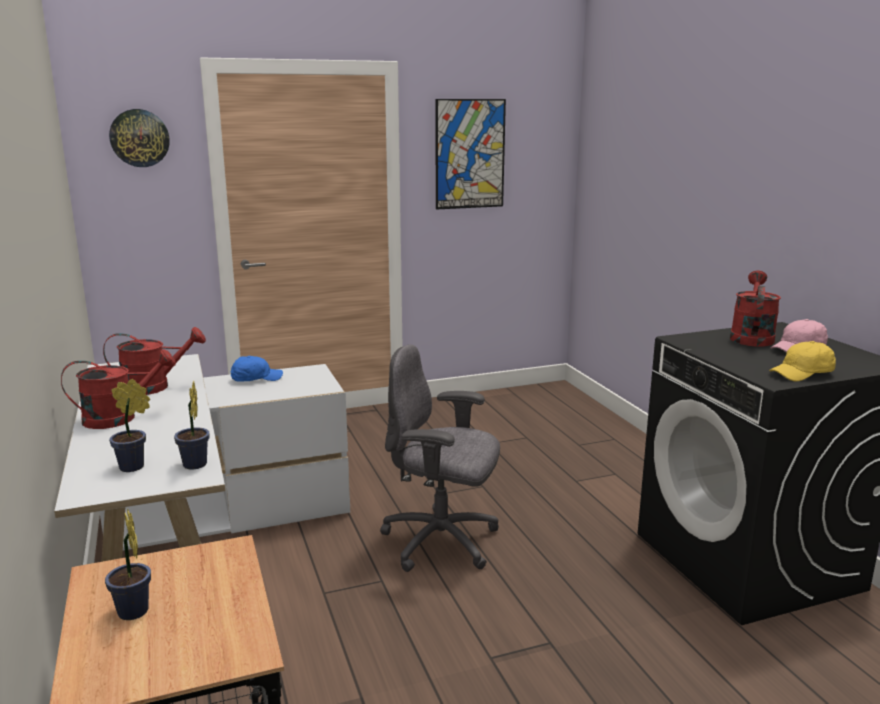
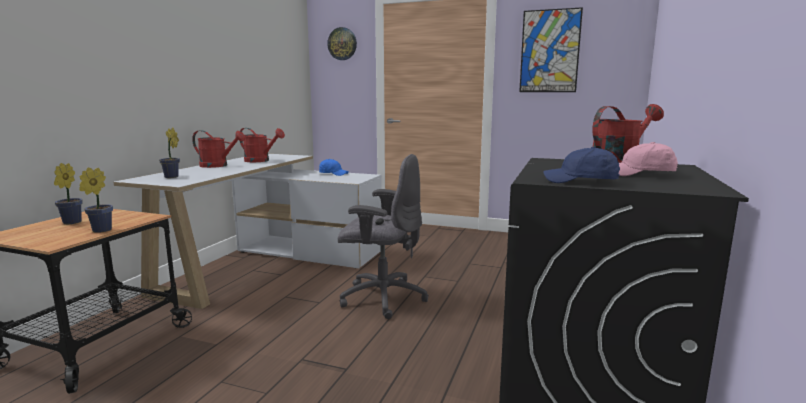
camera: 40 degrees right, 5 degrees down
potted plant [174,381,210,470] -> potted plant moved to [79,168,113,233]
grey office chair [380,344,500,572] -> grey office chair turned 135 degrees clockwise [338,154,428,319]
yellow cap [769,341,836,381] -> blue cap [543,147,620,183]

